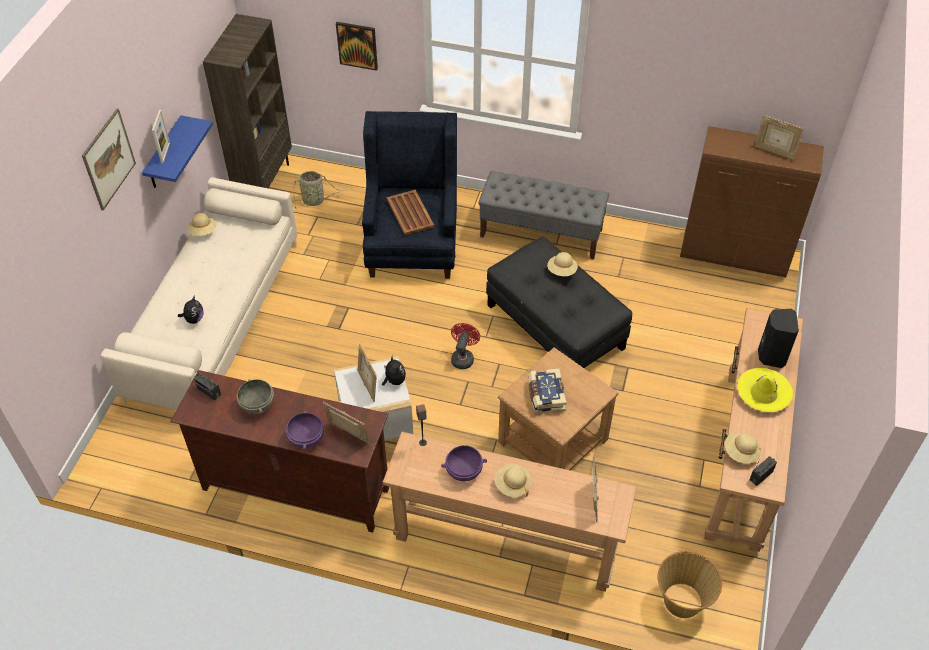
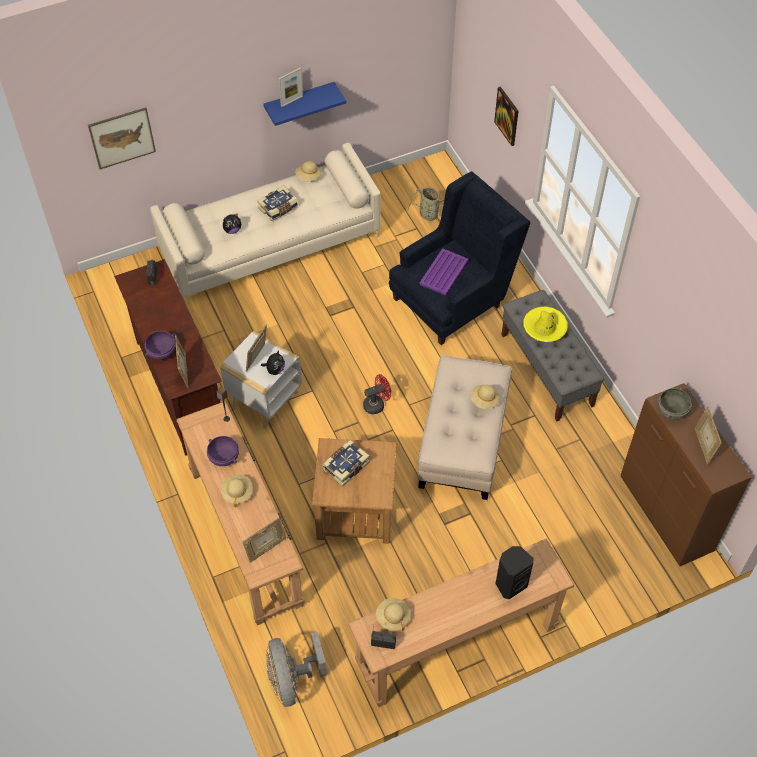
camera: 50 degrees right, 5 degrees up
picture [82,109,136,210] -> picture moved to [88,107,156,169]
brown bookcase [203,14,292,188] -> none
grey bowl [237,379,274,414] -> grey bowl moved to [658,388,692,420]
brown tray [387,190,434,235] -> purple tray [419,248,468,296]
black ottoman [486,236,632,368] -> beige ottoman [418,355,512,500]
basket [658,551,722,618] -> grey fan [266,632,327,707]
yellow hat [737,368,793,412] -> yellow hat moved to [524,306,568,342]
none -> book [257,185,298,221]

